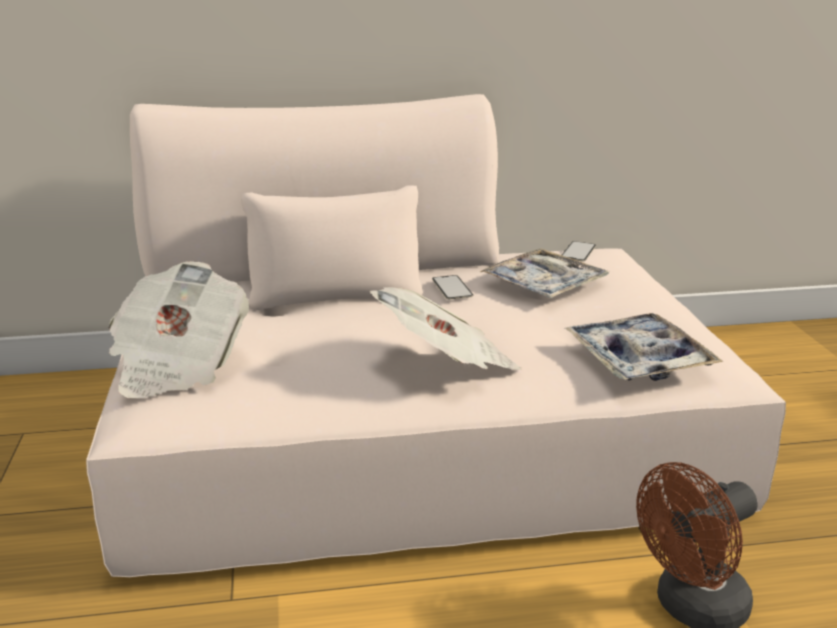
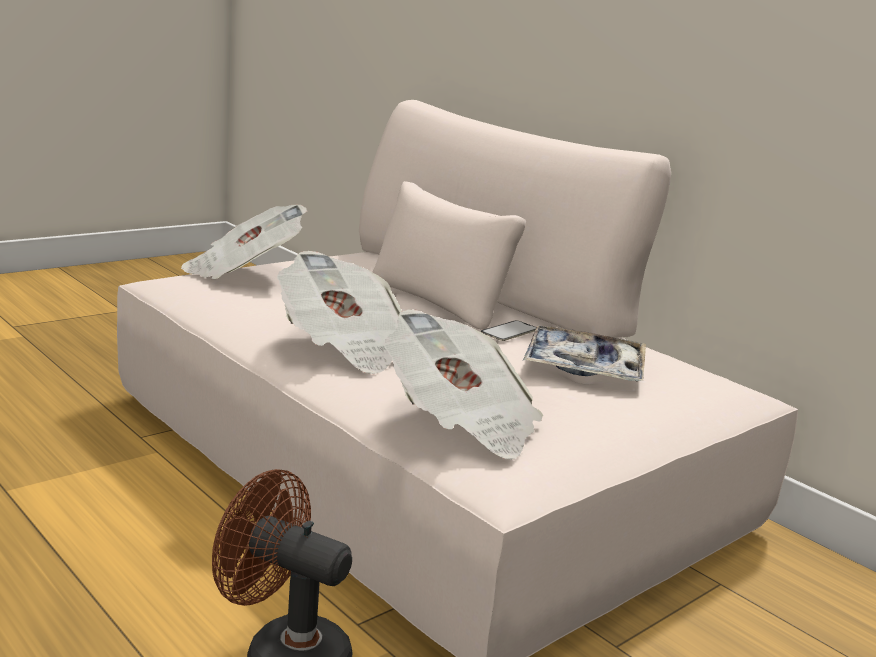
camera: 55 degrees right, 5 degrees down
phone [562,241,596,261] -> none
tray [565,313,724,381] -> newspaper [385,309,543,460]

